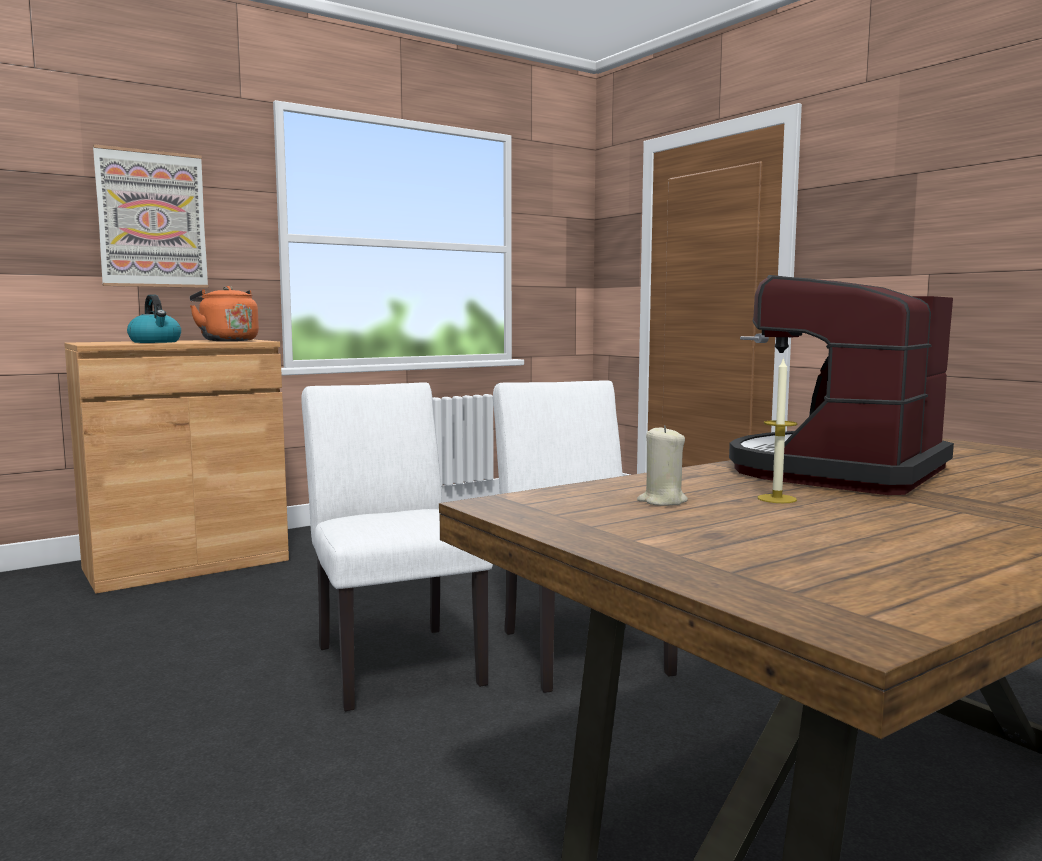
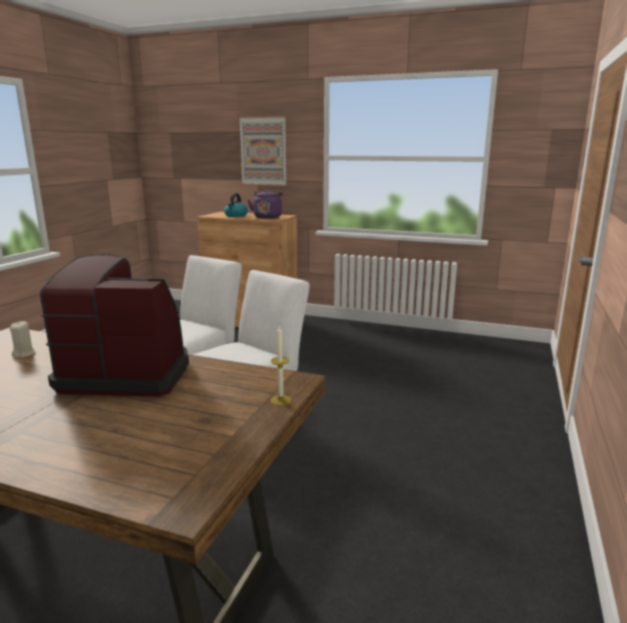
camera: 55 degrees right, 10 degrees up
orange kettle [190,286,259,341] -> purple kettle [247,190,283,219]
candle [758,357,798,503] -> candle moved to [270,325,291,405]

